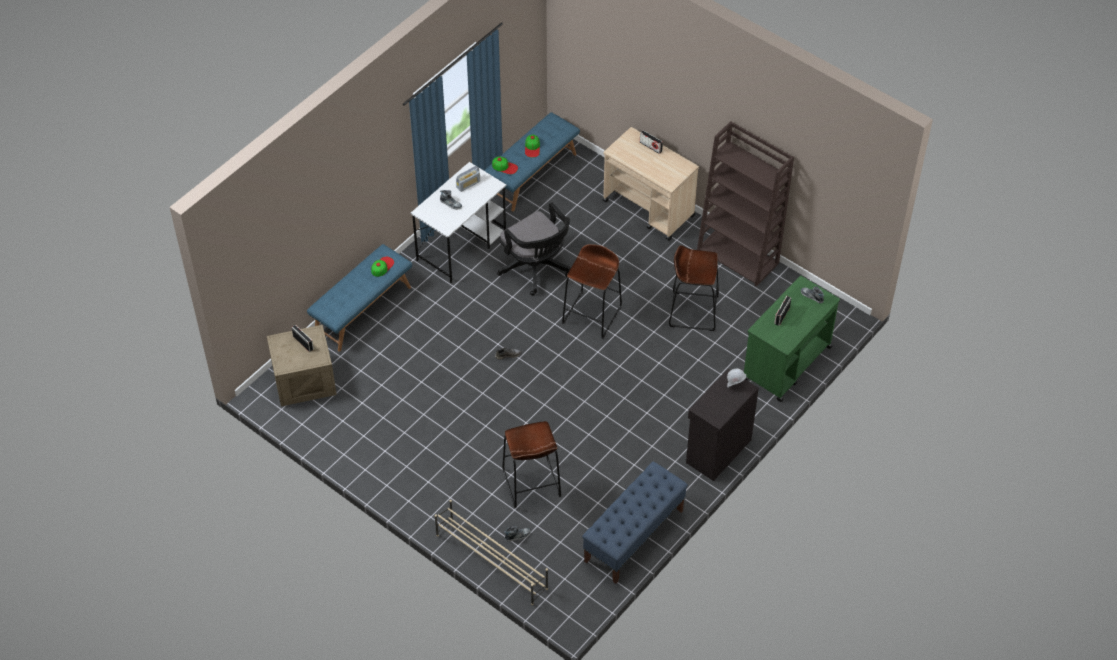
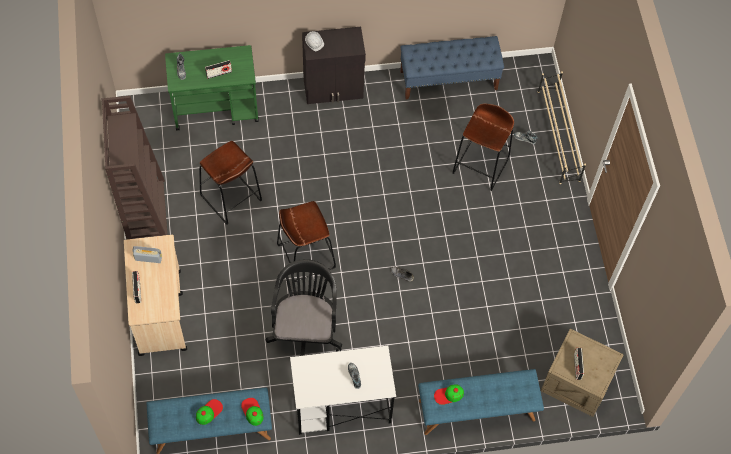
camera: 140 degrees left, 10 degrees up
radio [456,166,480,192] -> radio moved to [132,246,162,263]

